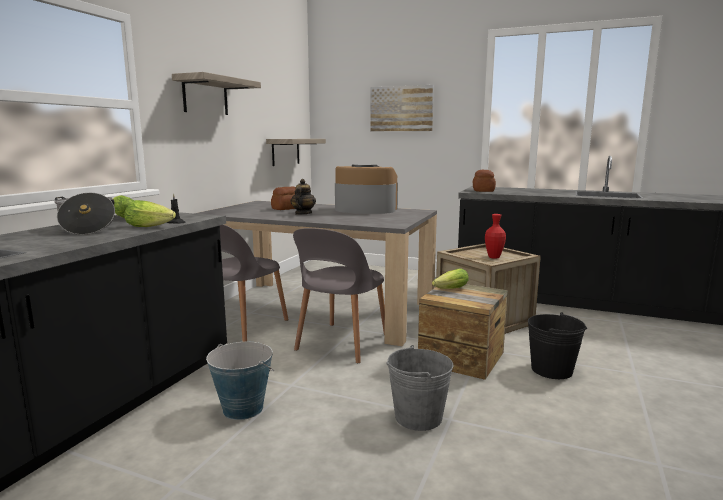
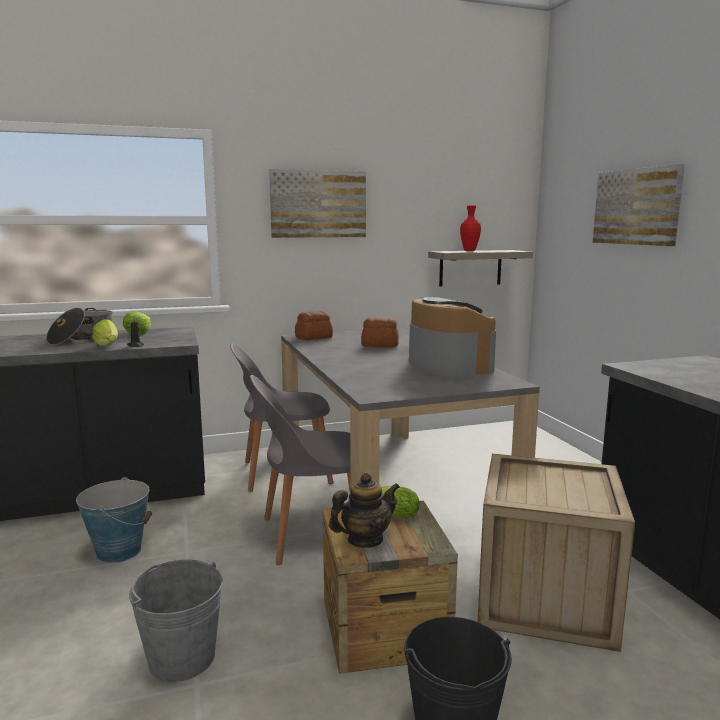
camera: 50 degrees right, 0 degrees up
shelf [172,72,261,115] -> picture [269,169,366,238]
teapot [290,179,316,215] -> teapot moved to [329,472,400,548]
bread [473,170,496,192] -> bread moved to [295,311,333,340]
red vase [485,214,506,259] -> red vase moved to [460,205,481,251]

